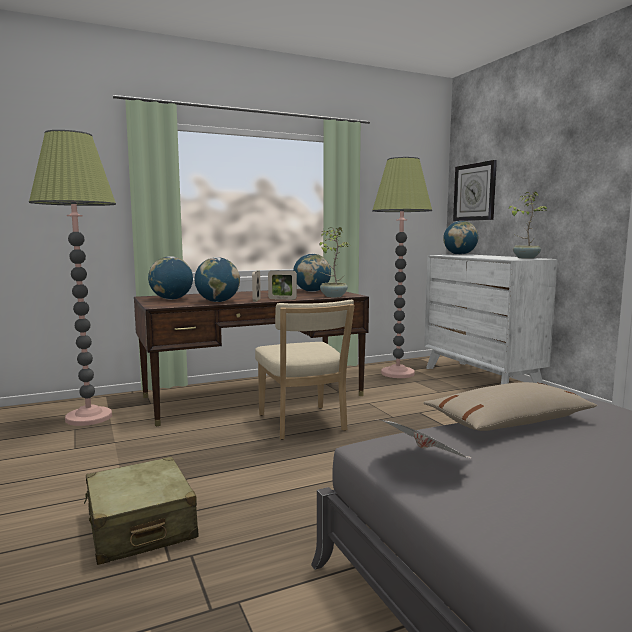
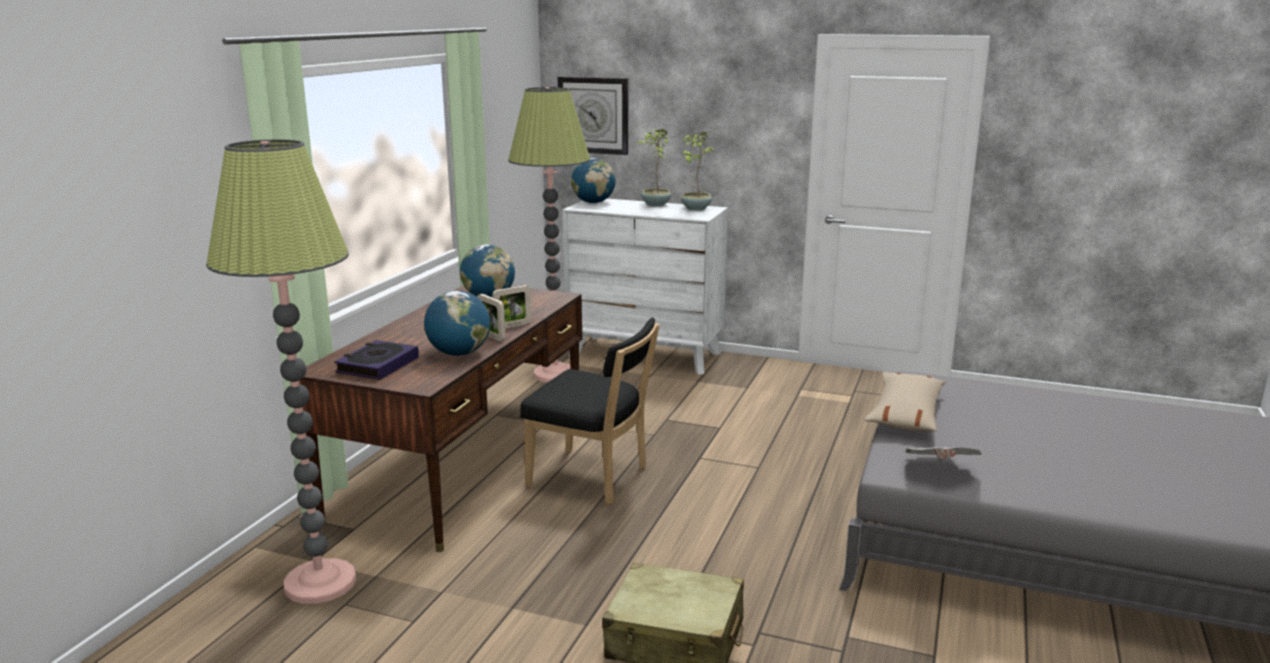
camera: 45 degrees left, 10 degrees up
globe [148,256,193,300] -> book [334,340,419,380]
beige chair [255,300,355,440] -> black chair [520,318,660,505]
potted plant [319,227,350,297] -> potted plant moved to [638,129,671,206]

